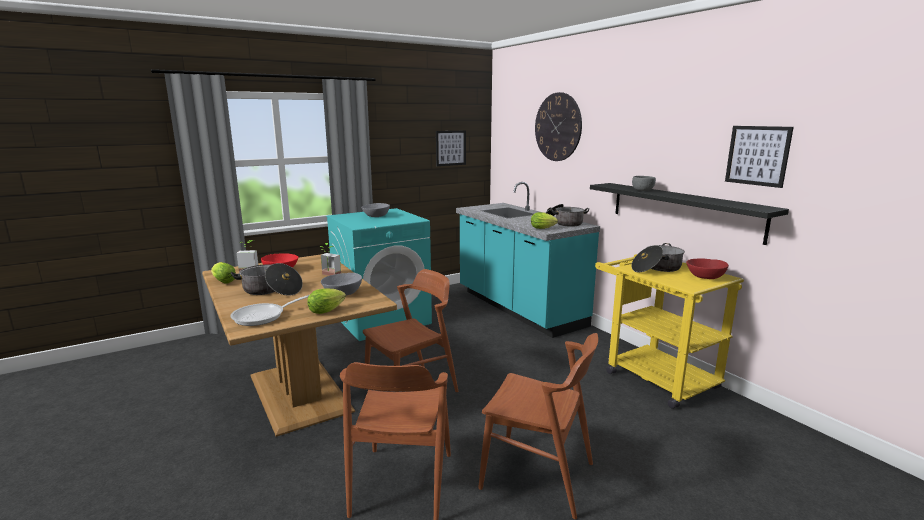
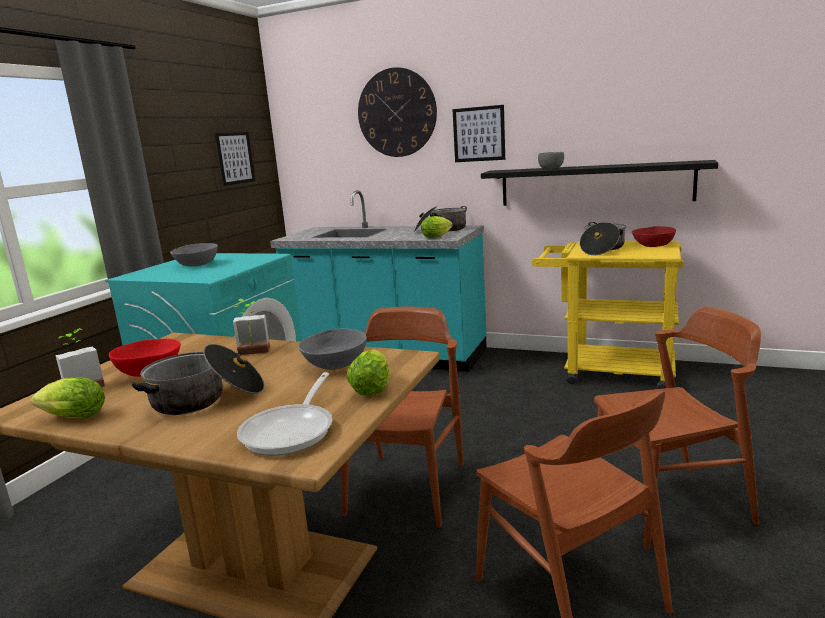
camera: 35 degrees left, 0 degrees up
picture [725,126,794,188] -> picture moved to [453,105,505,162]

